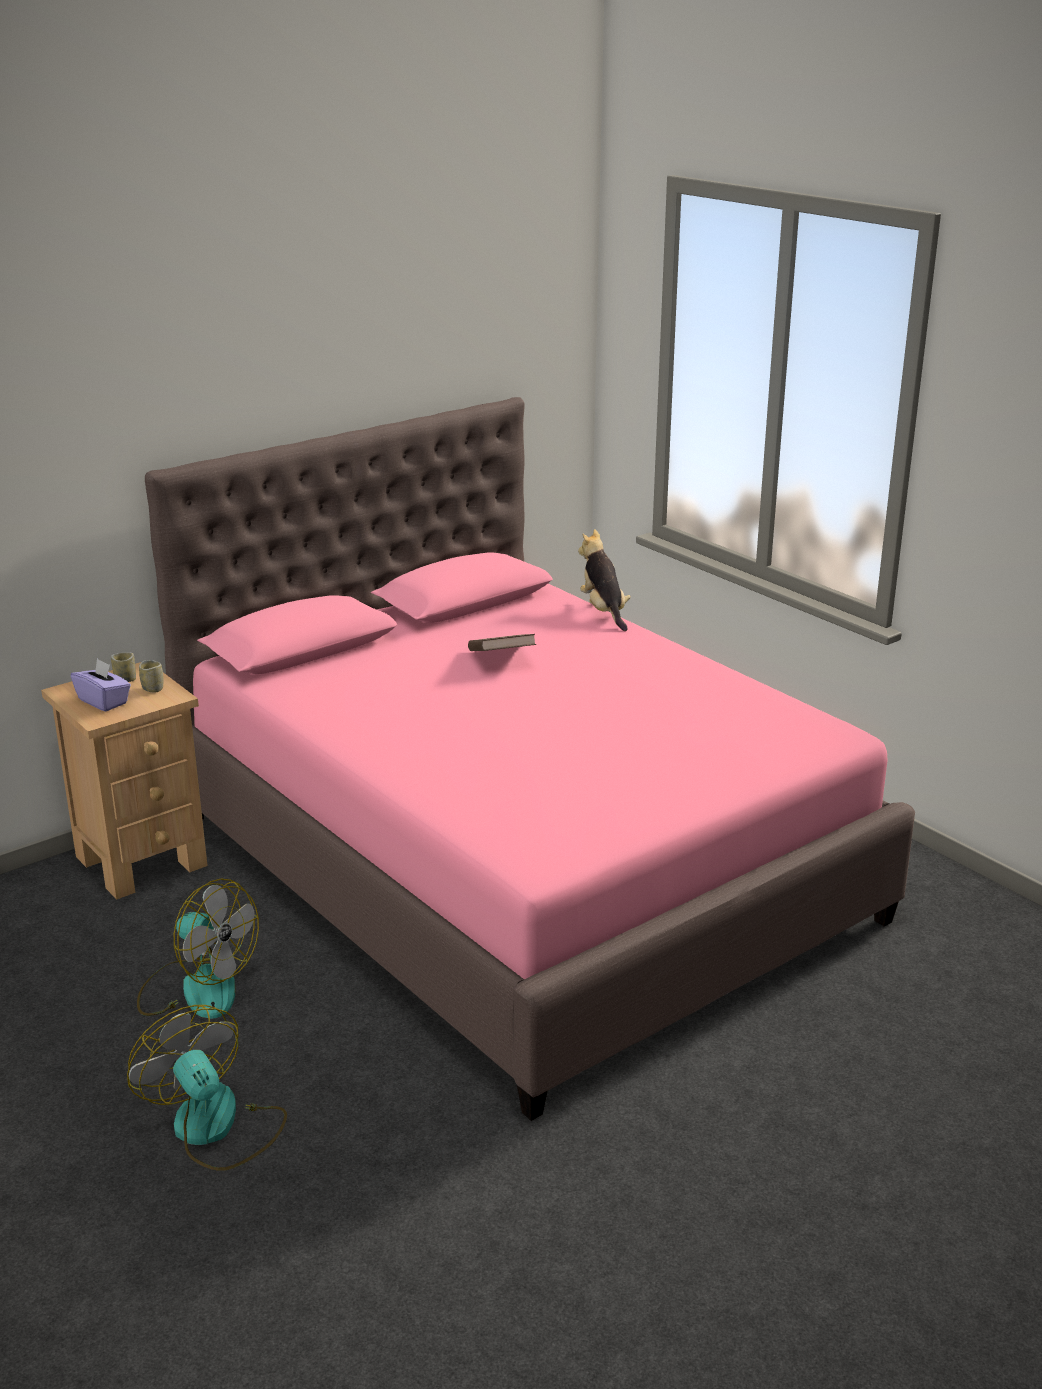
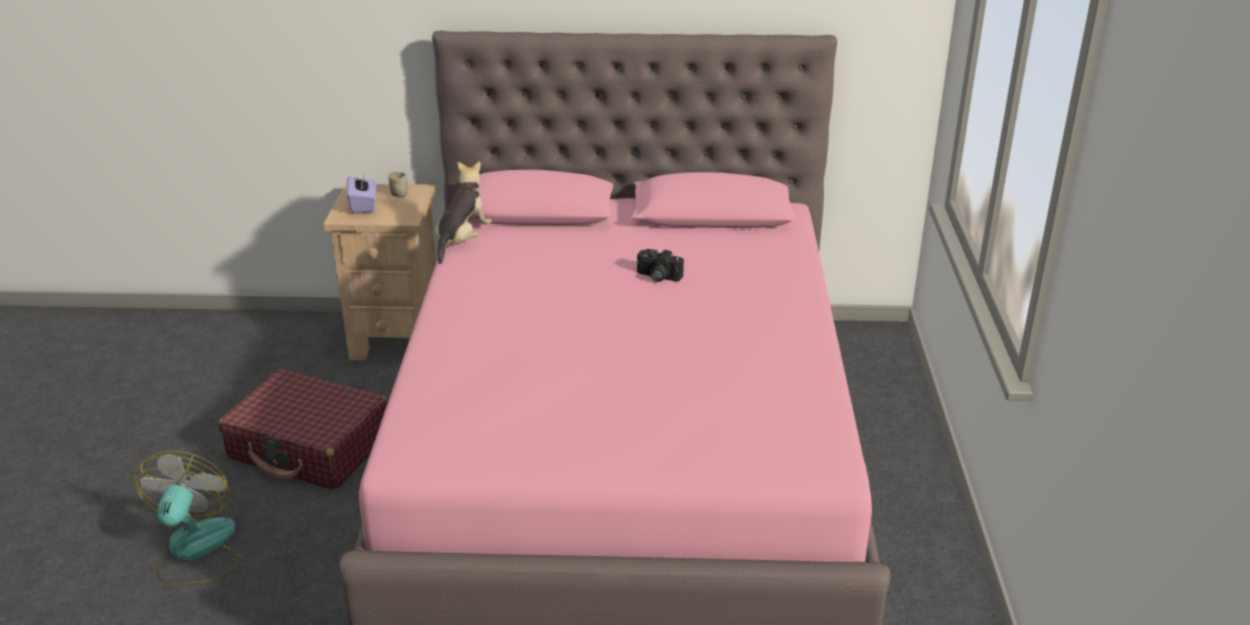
camera: 40 degrees right, 5 degrees up
fan [137,879,259,1019] -> red suitcase [219,369,388,490]
cup [139,660,163,693] -> none
brown book [468,634,536,651] -> camera [636,249,684,282]
plush toy [578,529,631,631] -> plush toy moved to [436,161,492,264]

